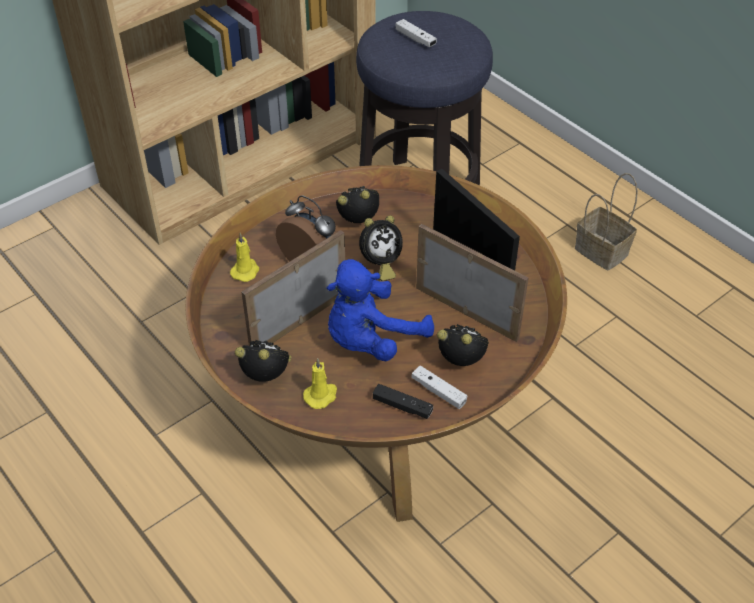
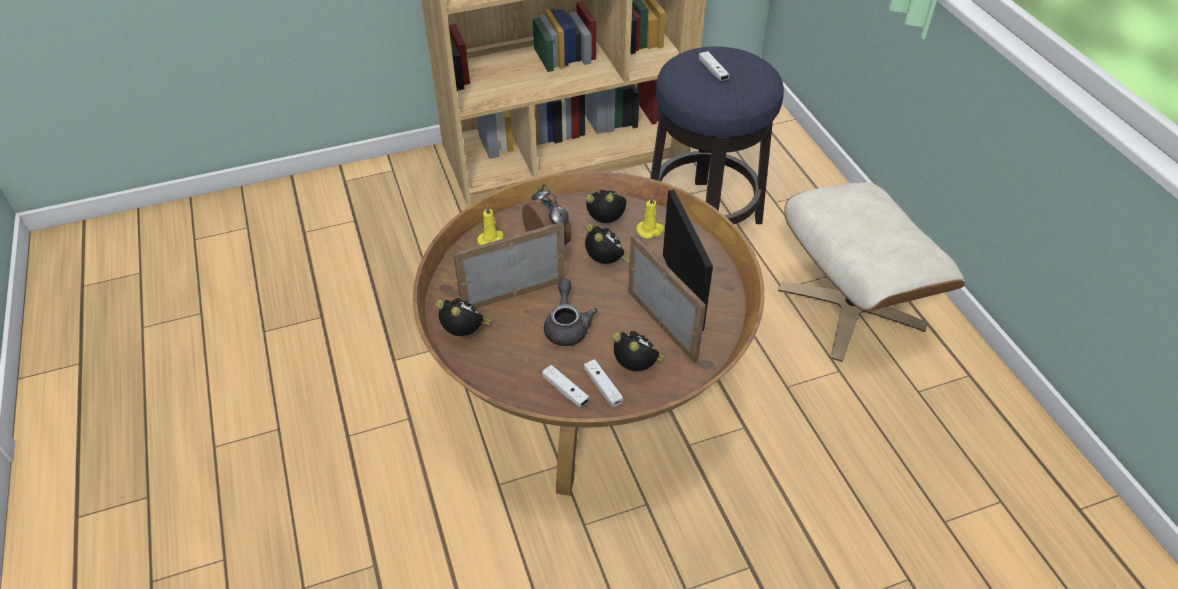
camera: 20 degrees right, 0 degrees up
yellow candle [303,358,337,409] -> yellow candle moved to [636,196,664,239]
blue plush toy [327,259,434,361] -> grey teapot [544,279,598,346]
alarm clock [359,215,403,281] -> alarm clock turned 105 degrees counterclockwise [585,224,630,264]
black game controller [373,384,433,419] -> white game controller [542,365,589,408]
basket [575,173,638,270] -> beige ottoman [778,182,965,362]

